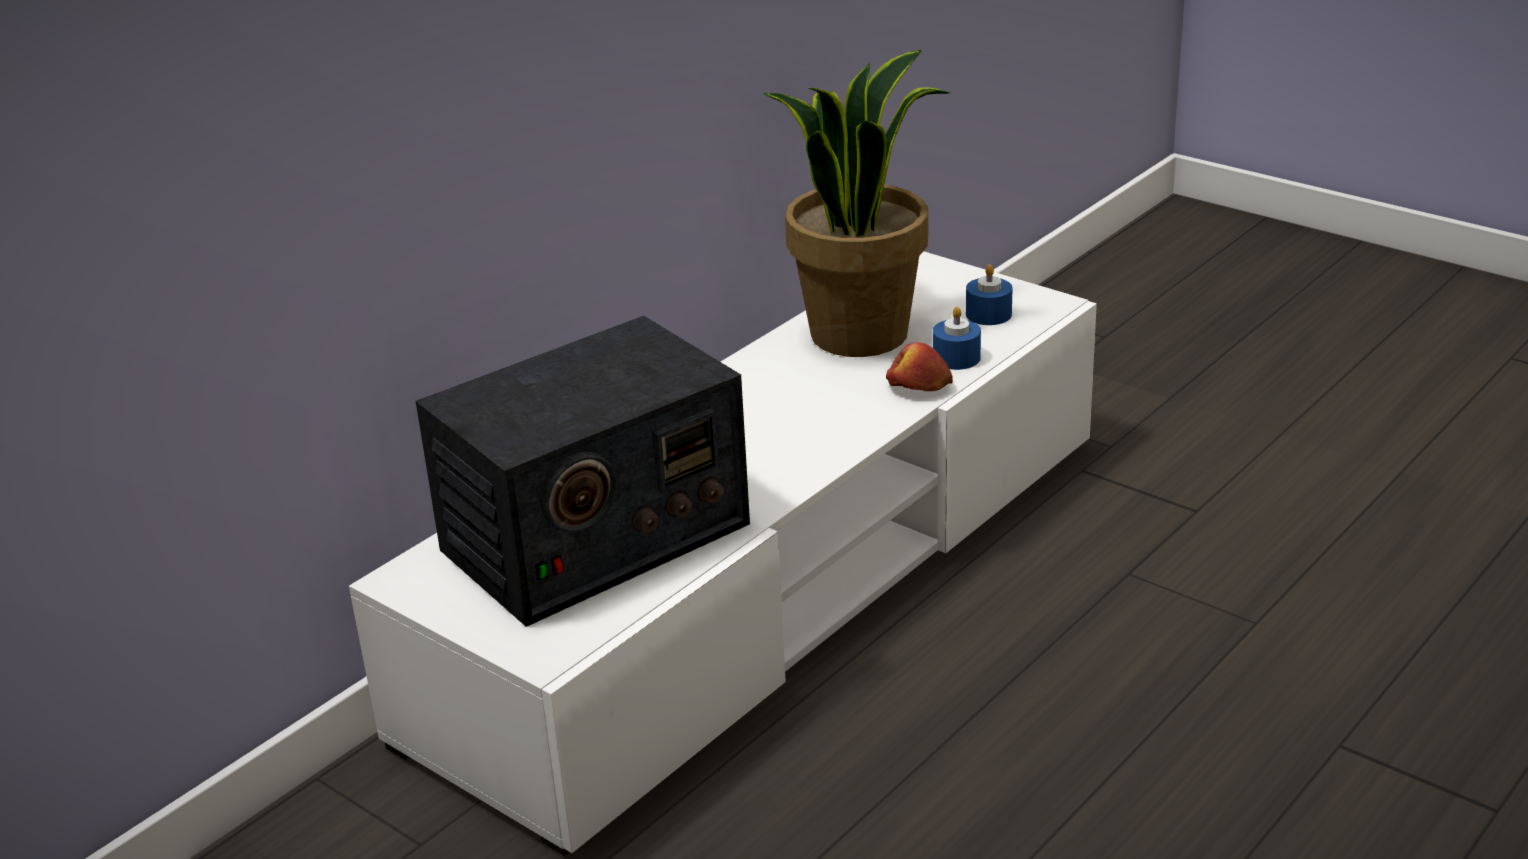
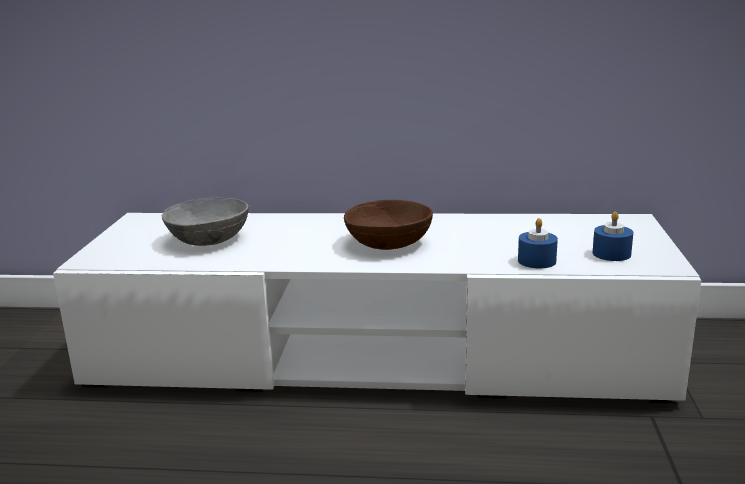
camera: 55 degrees right, 10 degrees down
radio [416,316,750,627] -> grey bowl [162,197,249,246]
potted plant [762,50,950,357] -> none
apple [886,342,953,391] -> none
none -> brown bowl [344,200,433,250]

